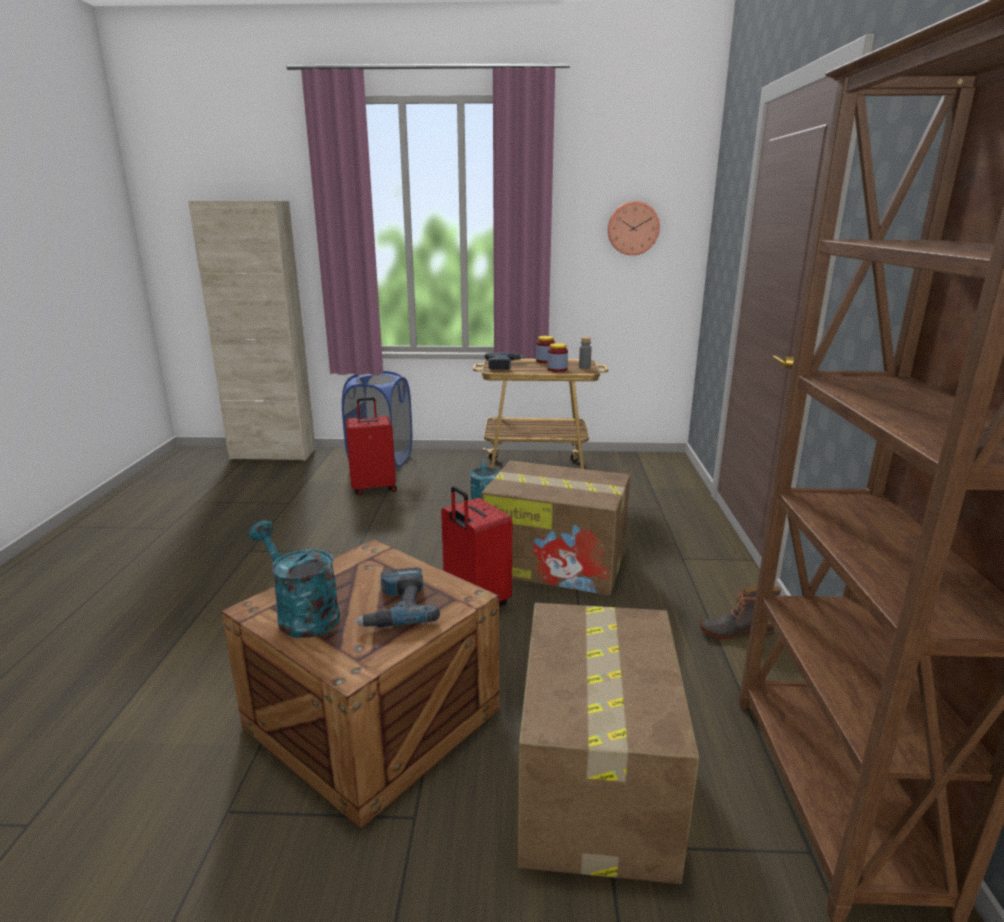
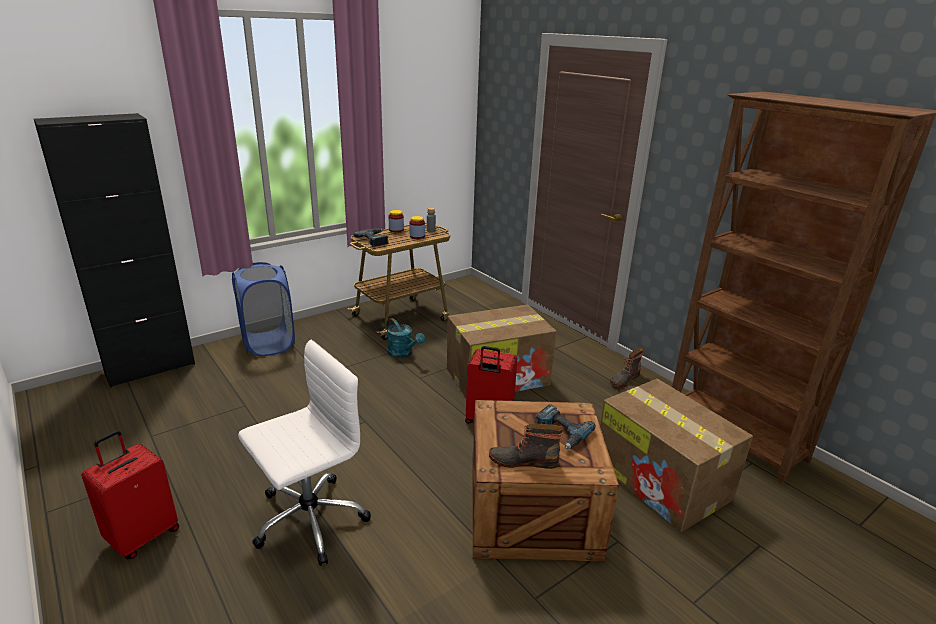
camera: 40 degrees left, 5 degrees up
beige cabinet [188,201,316,461] -> black cabinet [34,113,195,388]
turquoise watering can [249,520,340,638] -> boot [489,424,563,469]
red suitcase [345,397,397,495] -> red suitcase moved to [82,430,179,559]
wall clock [608,201,660,255] -> none
none -> white office chair [238,340,371,566]

